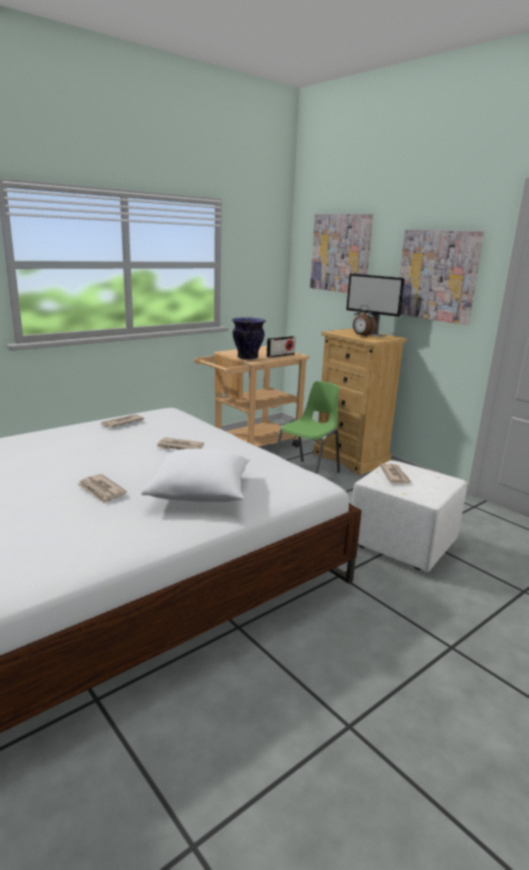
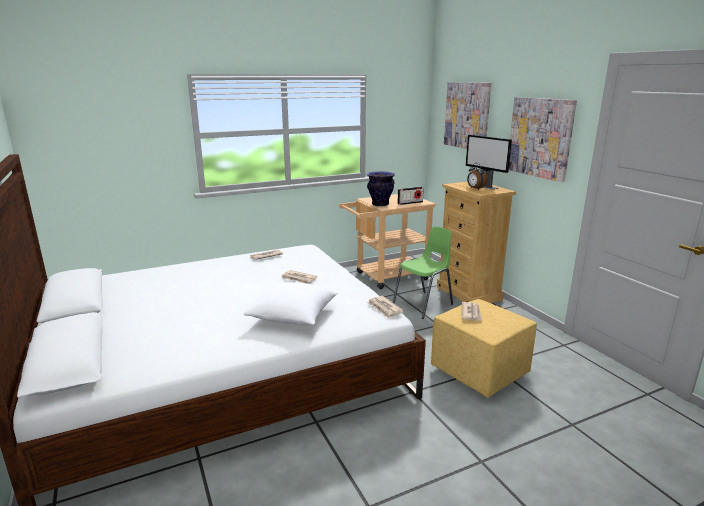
camera: 15 degrees right, 0 degrees up
newspaper [77,474,127,504] -> newspaper moved to [367,296,404,318]
white ottoman [352,460,467,572] -> yellow ottoman [431,299,537,397]

